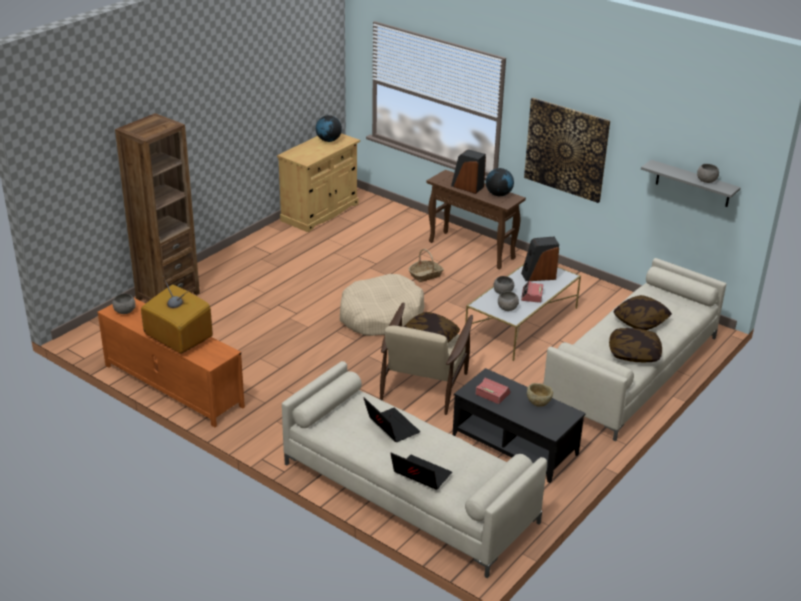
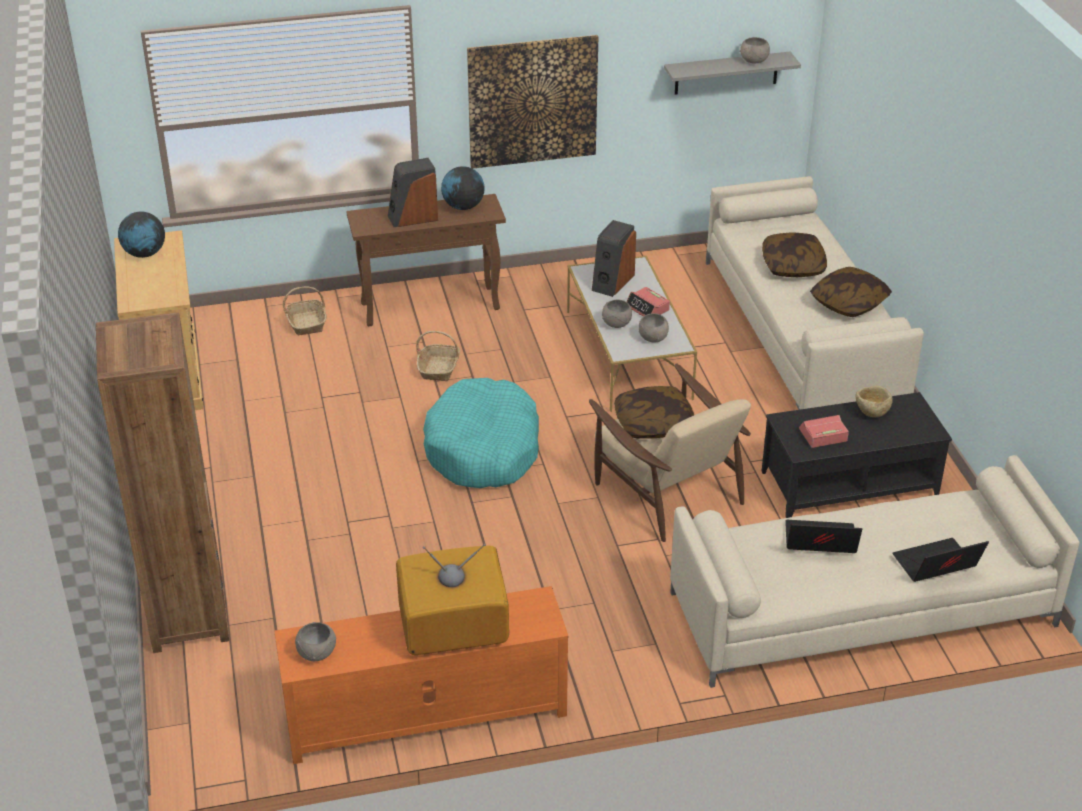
camera: 50 degrees left, 5 degrees up
beige dog bed [340,274,425,336] -> turquoise dog bed [423,378,539,488]
none -> basket [283,286,327,335]

